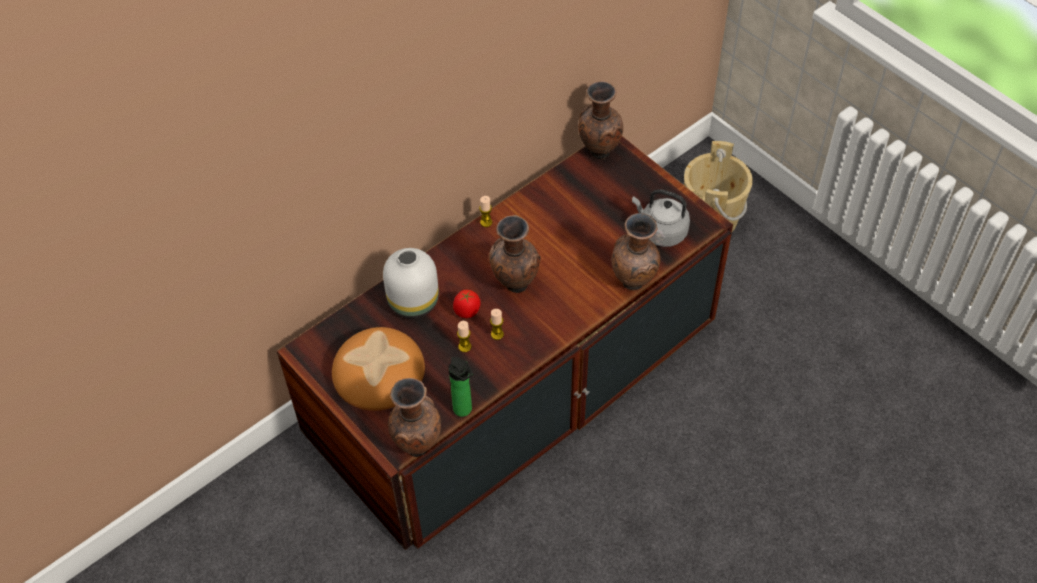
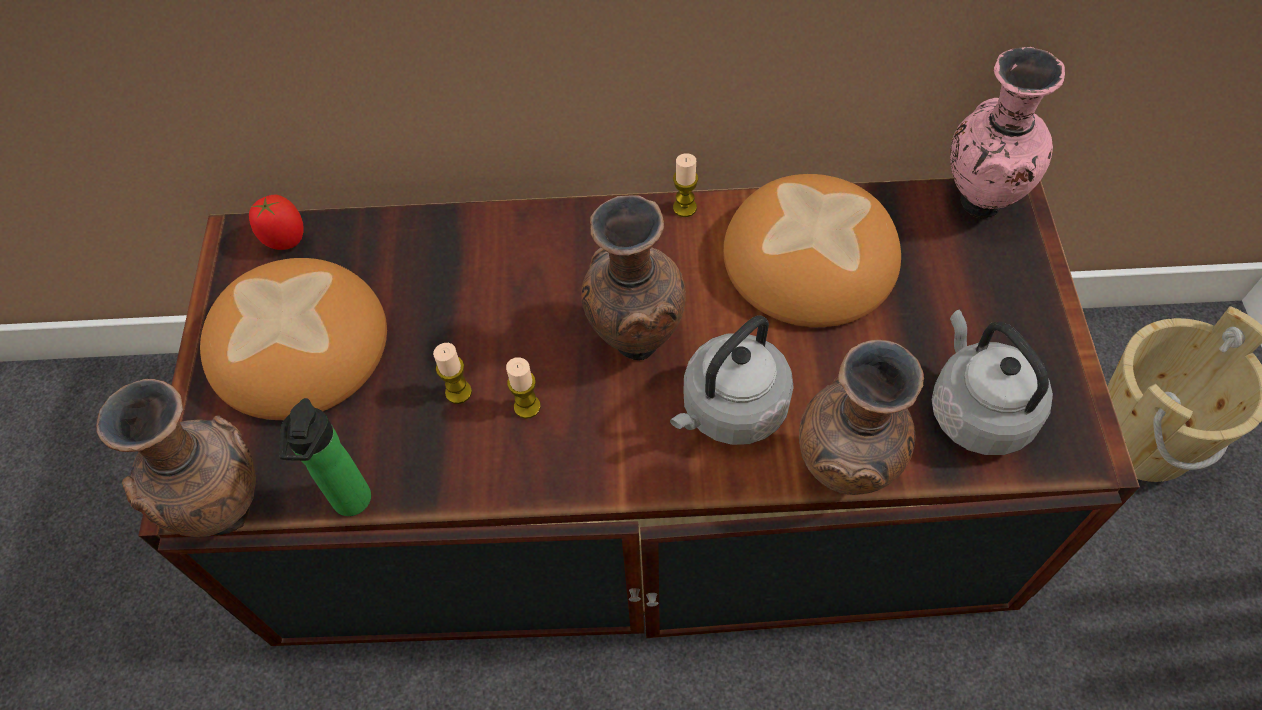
camera: 40 degrees right, 5 degrees up
white vase [383,248,439,318] -> none
tomato [453,290,480,318] -> tomato moved to [249,194,304,250]
brown vase [578,81,623,160] -> pink vase [950,47,1065,219]
none -> grey kettle [670,315,794,445]
none -> bread [723,174,901,327]

